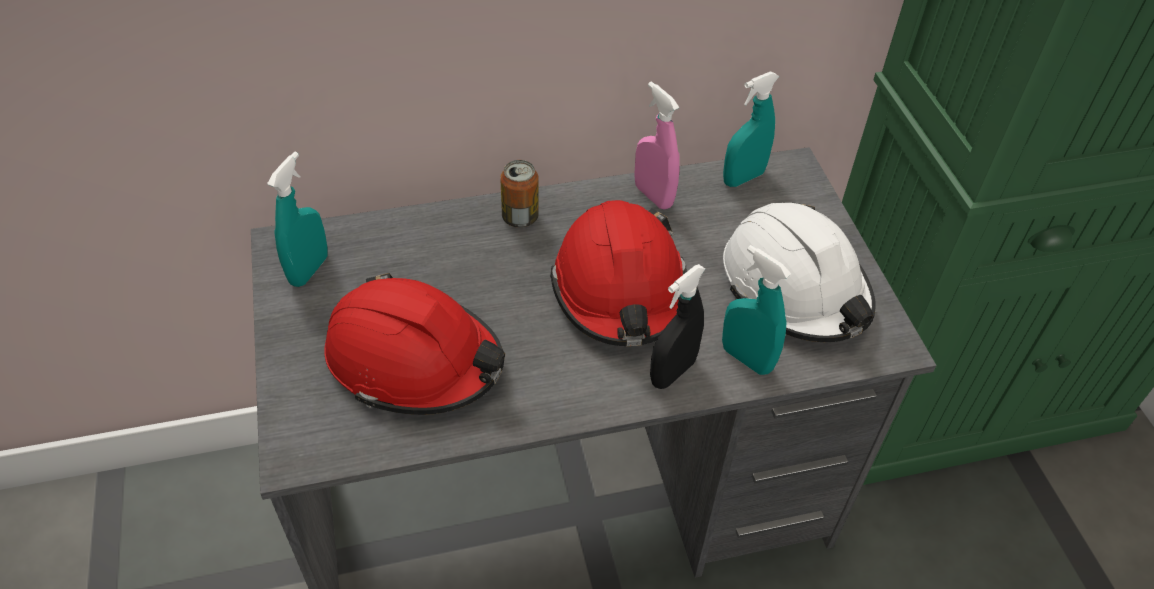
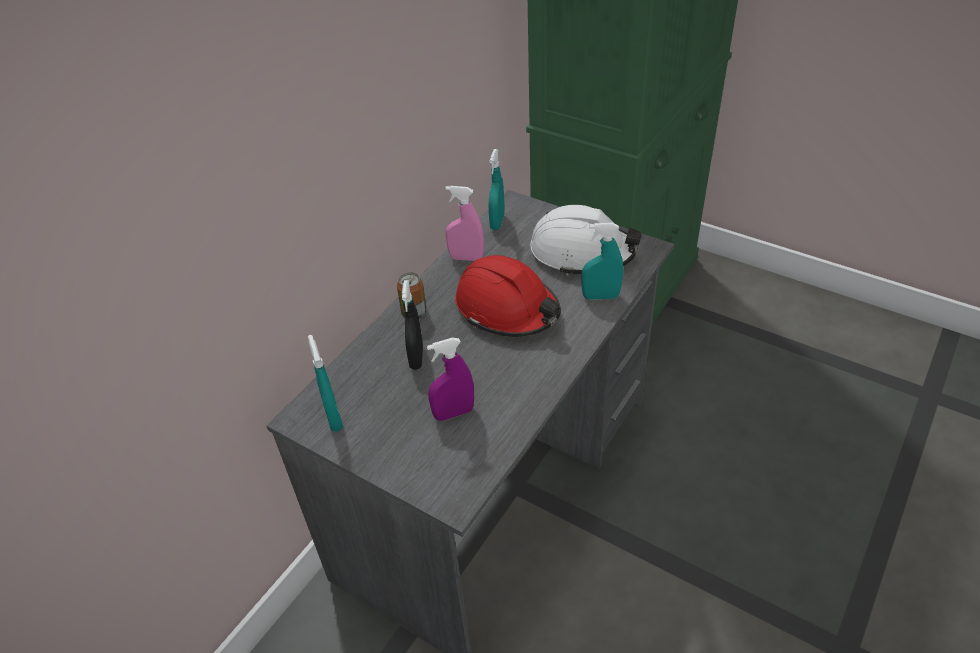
camera: 40 degrees left, 5 degrees down
red hard hat [324,273,505,415] -> purple spray bottle [427,338,474,421]
black spray bottle [650,264,705,389] -> black spray bottle moved to [402,280,423,370]

